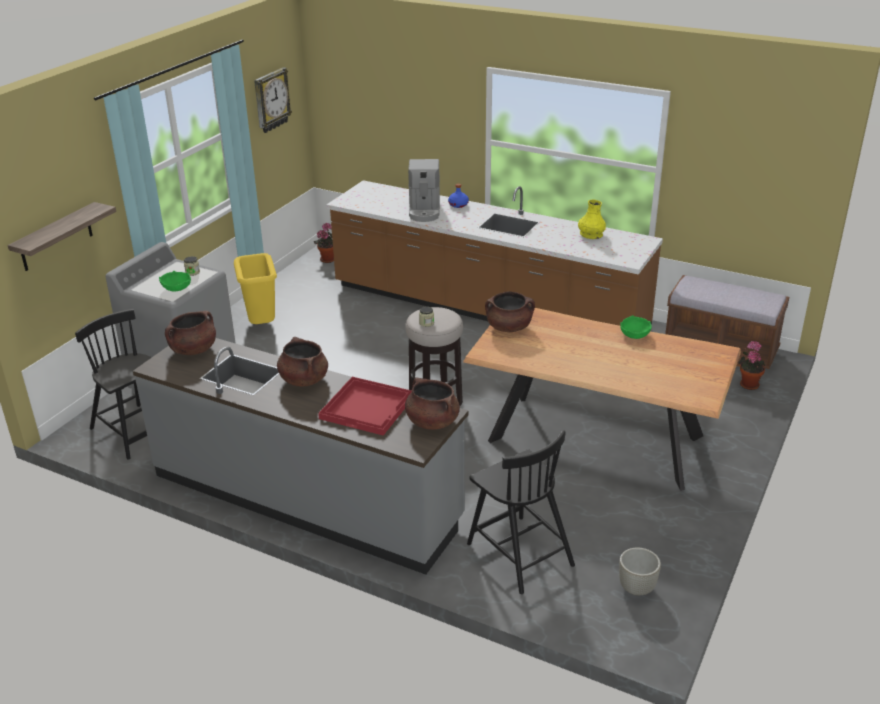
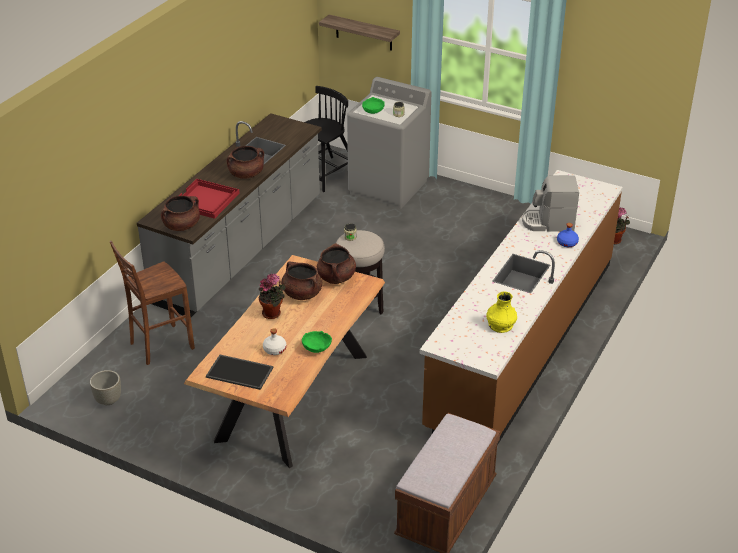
camera: 90 degrees right, 5 degrees up
brown cooking pot [165,311,216,355] -> brown cooking pot moved to [281,261,322,300]
yellow trash can [234,253,277,324] -> none
wall clock [254,67,292,133] -> none
black chair [467,430,575,594] -> brown stool [110,241,195,365]
potted plant [739,341,765,390] -> potted plant moved to [259,273,286,319]
none -> tray [206,355,273,390]
none -> white bottle [263,328,286,355]

